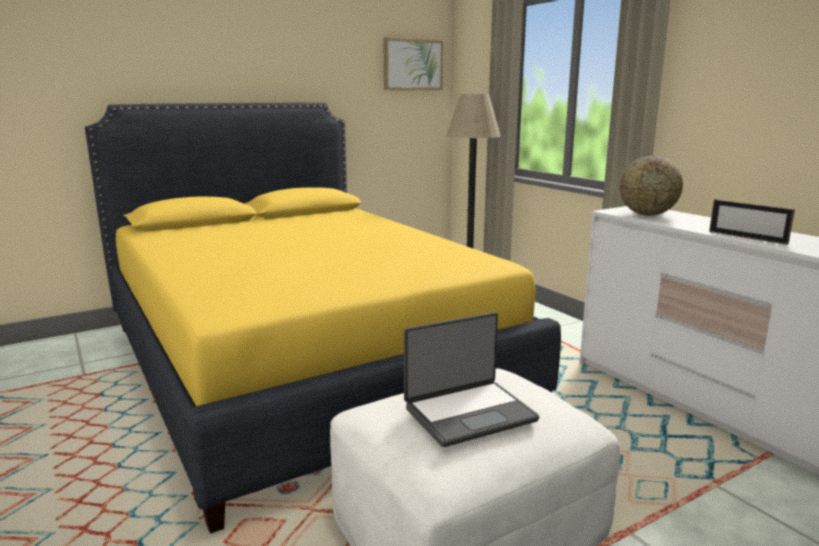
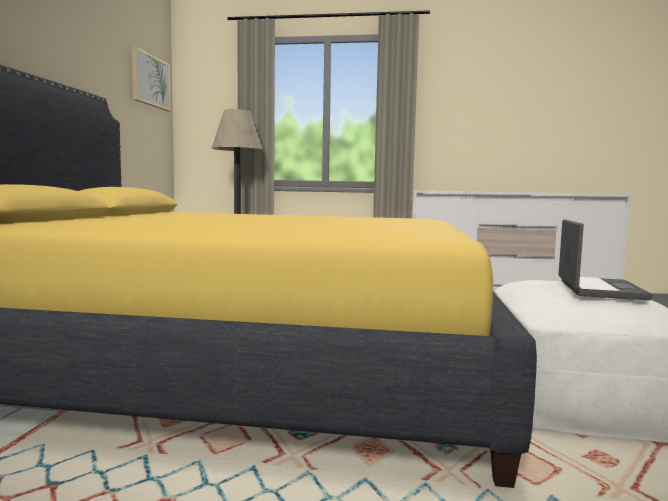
camera: 50 degrees left, 10 degrees down
globe [620,156,683,215] -> none
picture frame [709,199,795,245] -> none

